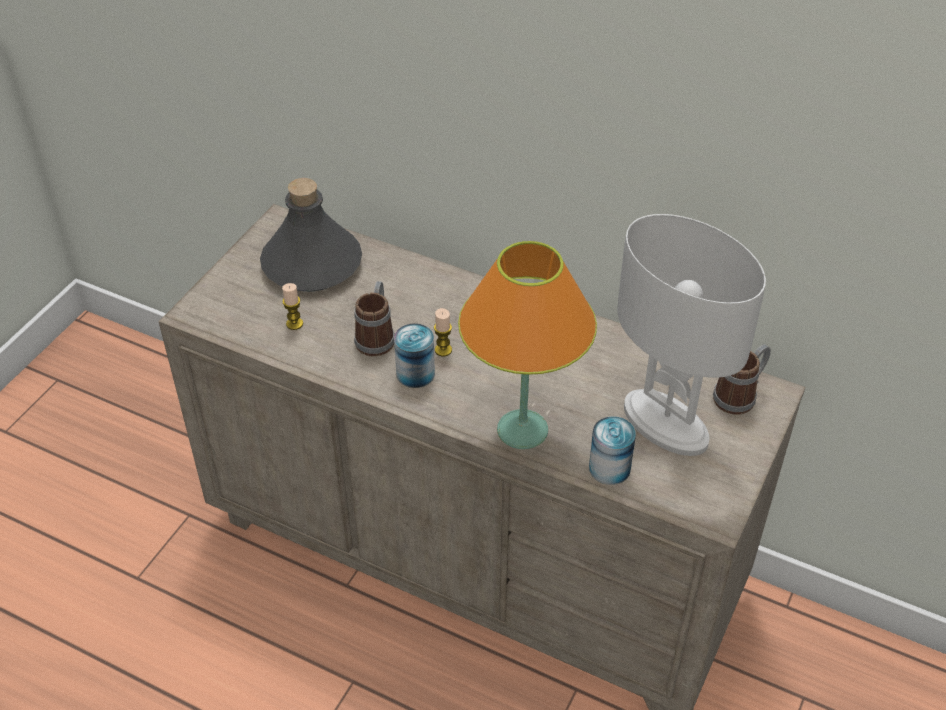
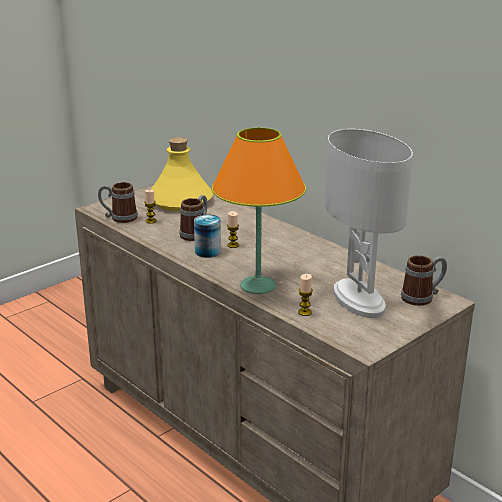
camera: 20 degrees right, 20 degrees down
grey bottle [260,178,362,292] -> yellow bottle [151,137,213,211]
can [589,416,636,485] -> candle [298,274,313,316]
none -> mug [98,182,138,223]

